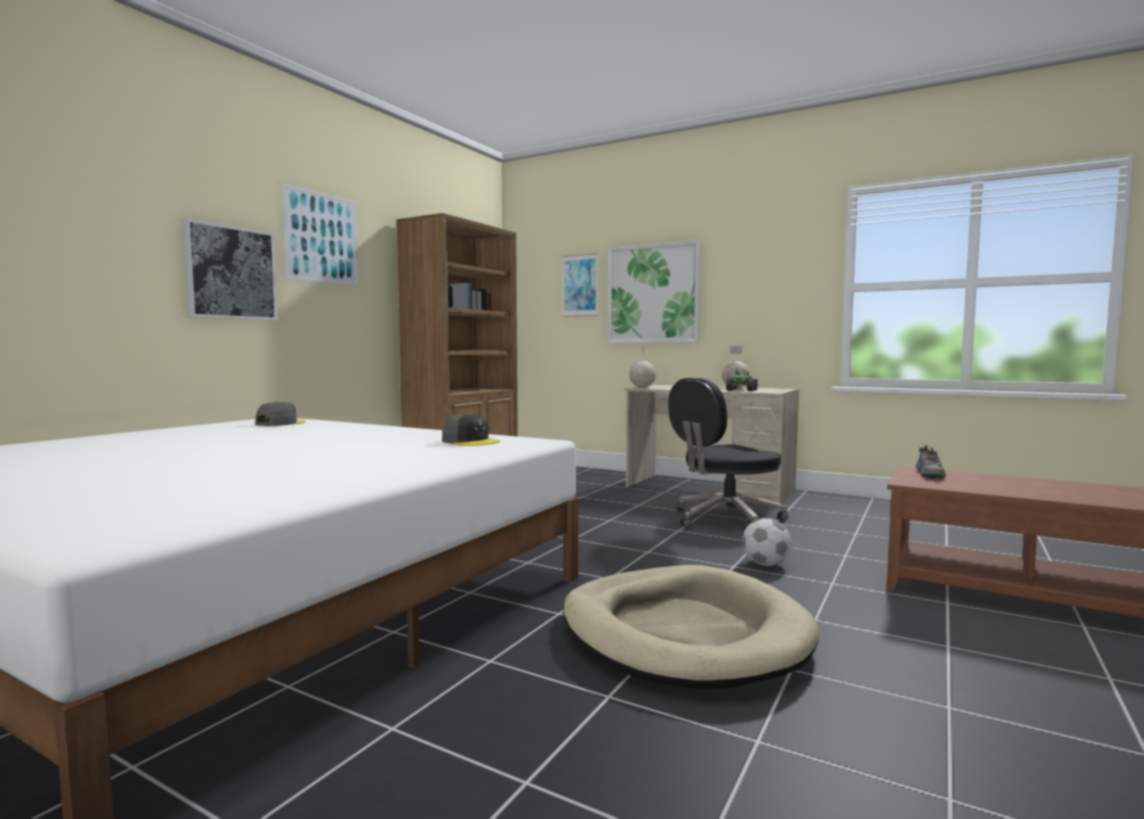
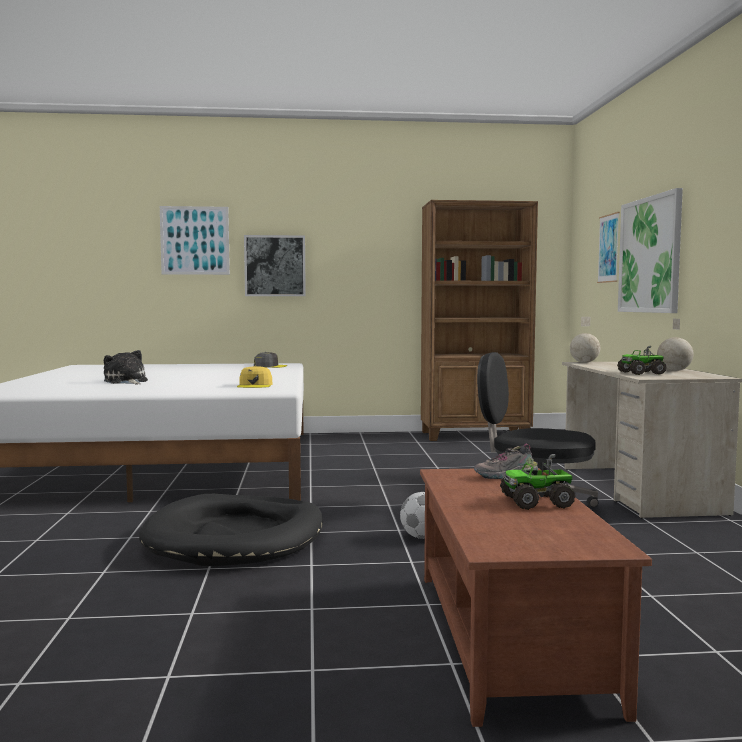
camera: 55 degrees right, 0 degrees up
picture [281,183,359,286] -> picture moved to [160,206,230,275]
grey cap [442,414,500,446] -> yellow cap [237,366,272,388]
beige dog bed [564,565,820,688] -> black dog bed [139,494,323,566]
none -> plush toy [104,350,148,384]
none -> toy truck [500,454,576,510]

